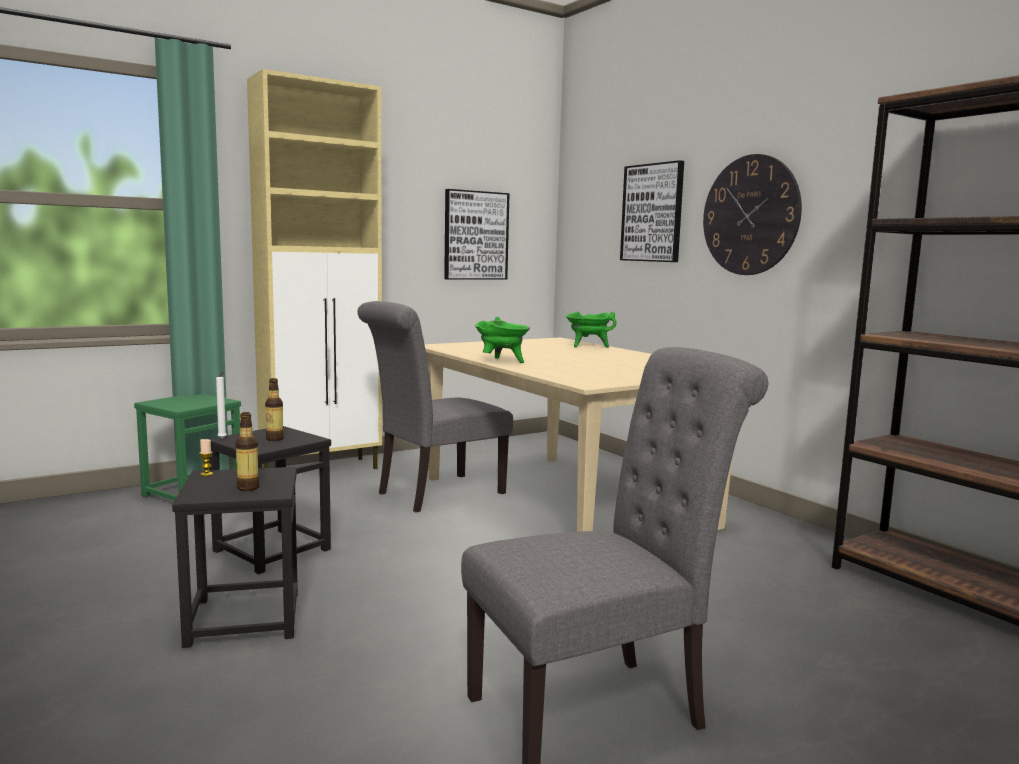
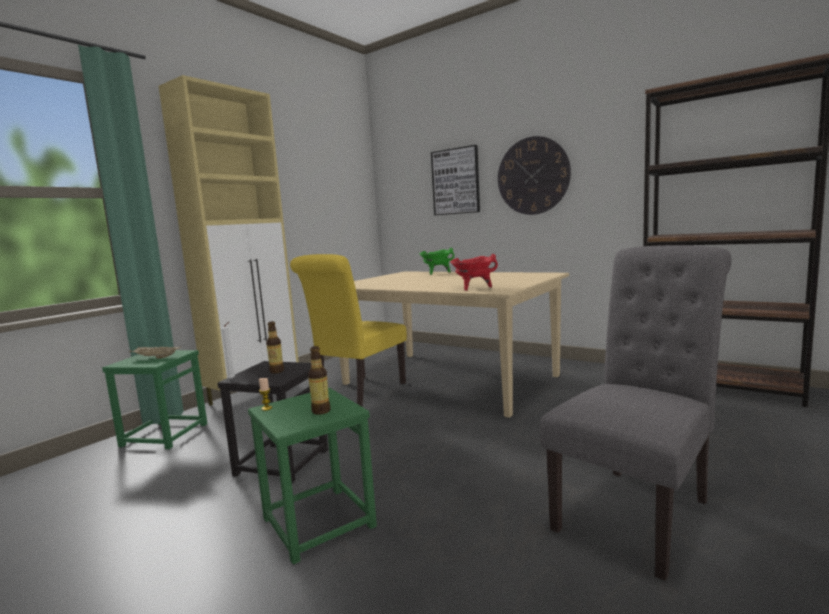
camera: 20 degrees left, 0 degrees up
black stool [172,467,298,648] -> green stool [248,388,377,565]
grey chair [357,301,513,512] -> yellow chair [290,254,407,407]
picture [444,189,510,280] -> none
green cooking pot [475,317,530,363] -> none
none -> beige tray [130,346,182,359]
none -> red cooking pot [450,254,498,291]

